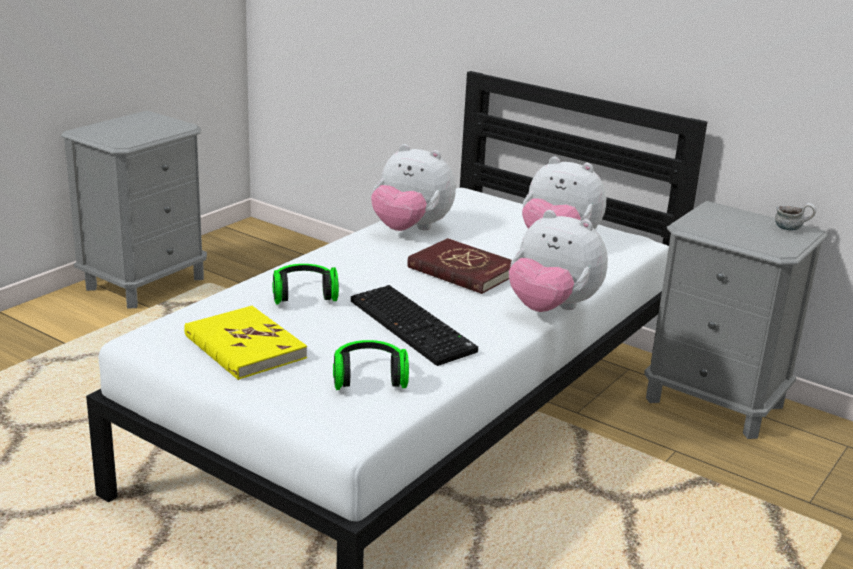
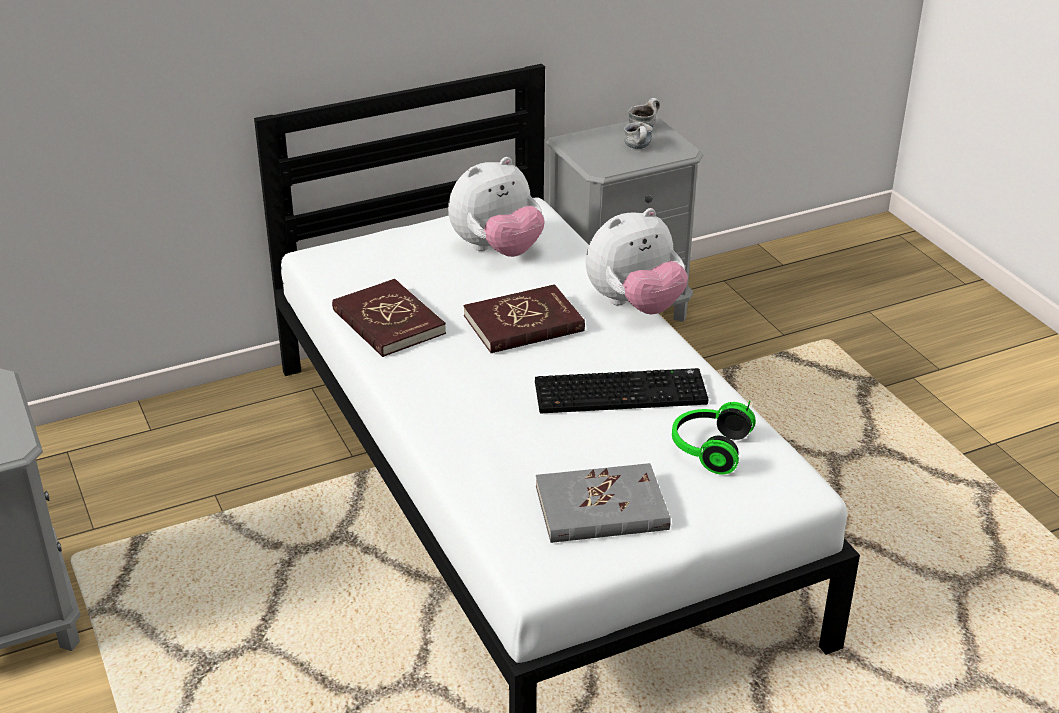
camera: 60 degrees left, 10 degrees up
yellow book [184,306,307,380] -> grey book [536,463,671,543]
headphones [272,264,339,304] -> none
plush toy [371,144,456,231] -> red book [332,279,446,357]
none -> mug [624,122,653,149]

